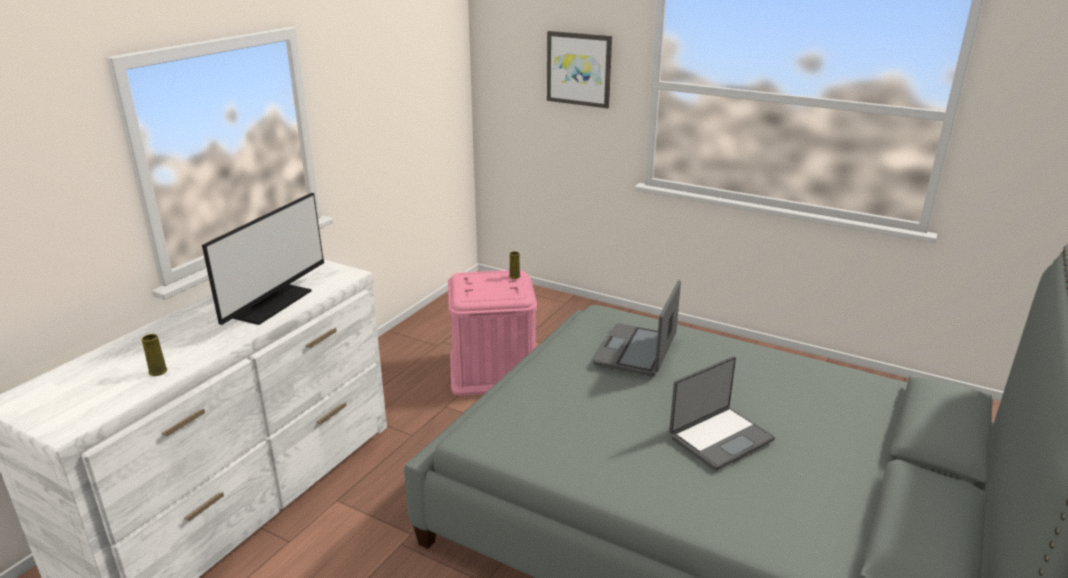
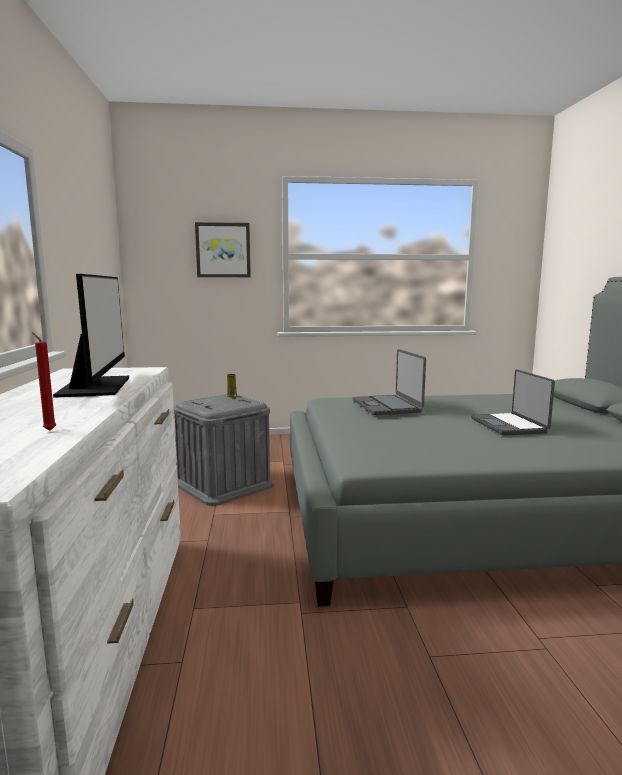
camera: 35 degrees left, 15 degrees down
yellow vase [142,334,167,376] -> red candle [32,332,56,431]
pink storage box [448,270,537,396] -> grey storage box [174,394,274,506]
laptop [669,356,775,471] -> laptop turned 150 degrees clockwise [471,369,555,435]

